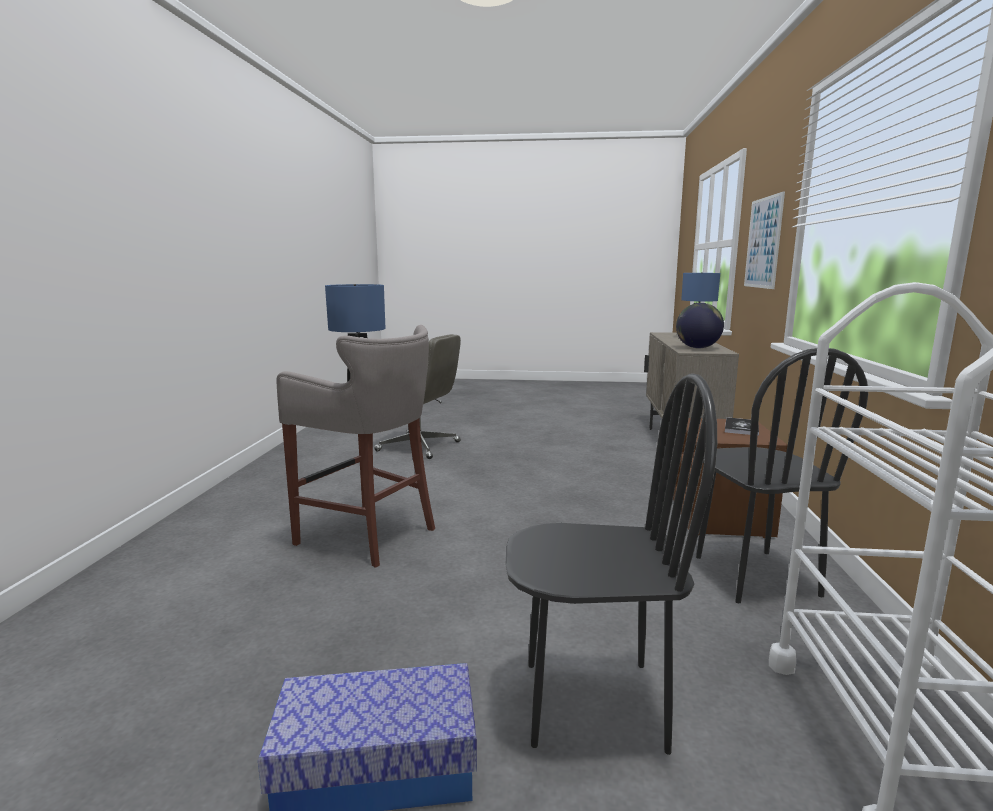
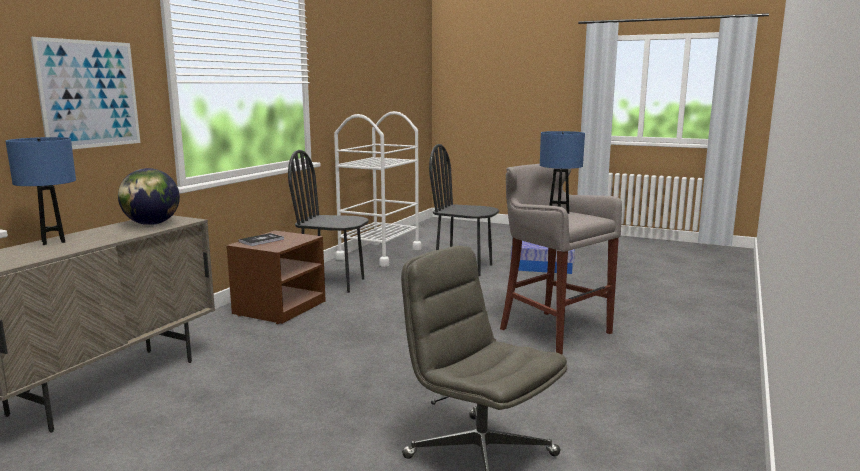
camera: 160 degrees left, 0 degrees up
black chair [696,348,868,603] -> black chair turned 90 degrees counterclockwise [288,150,369,293]

